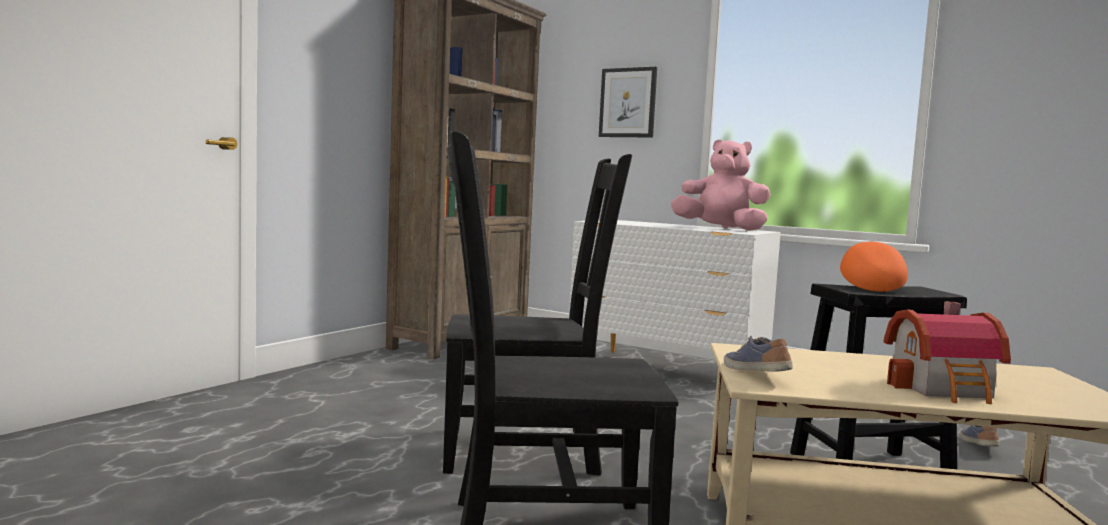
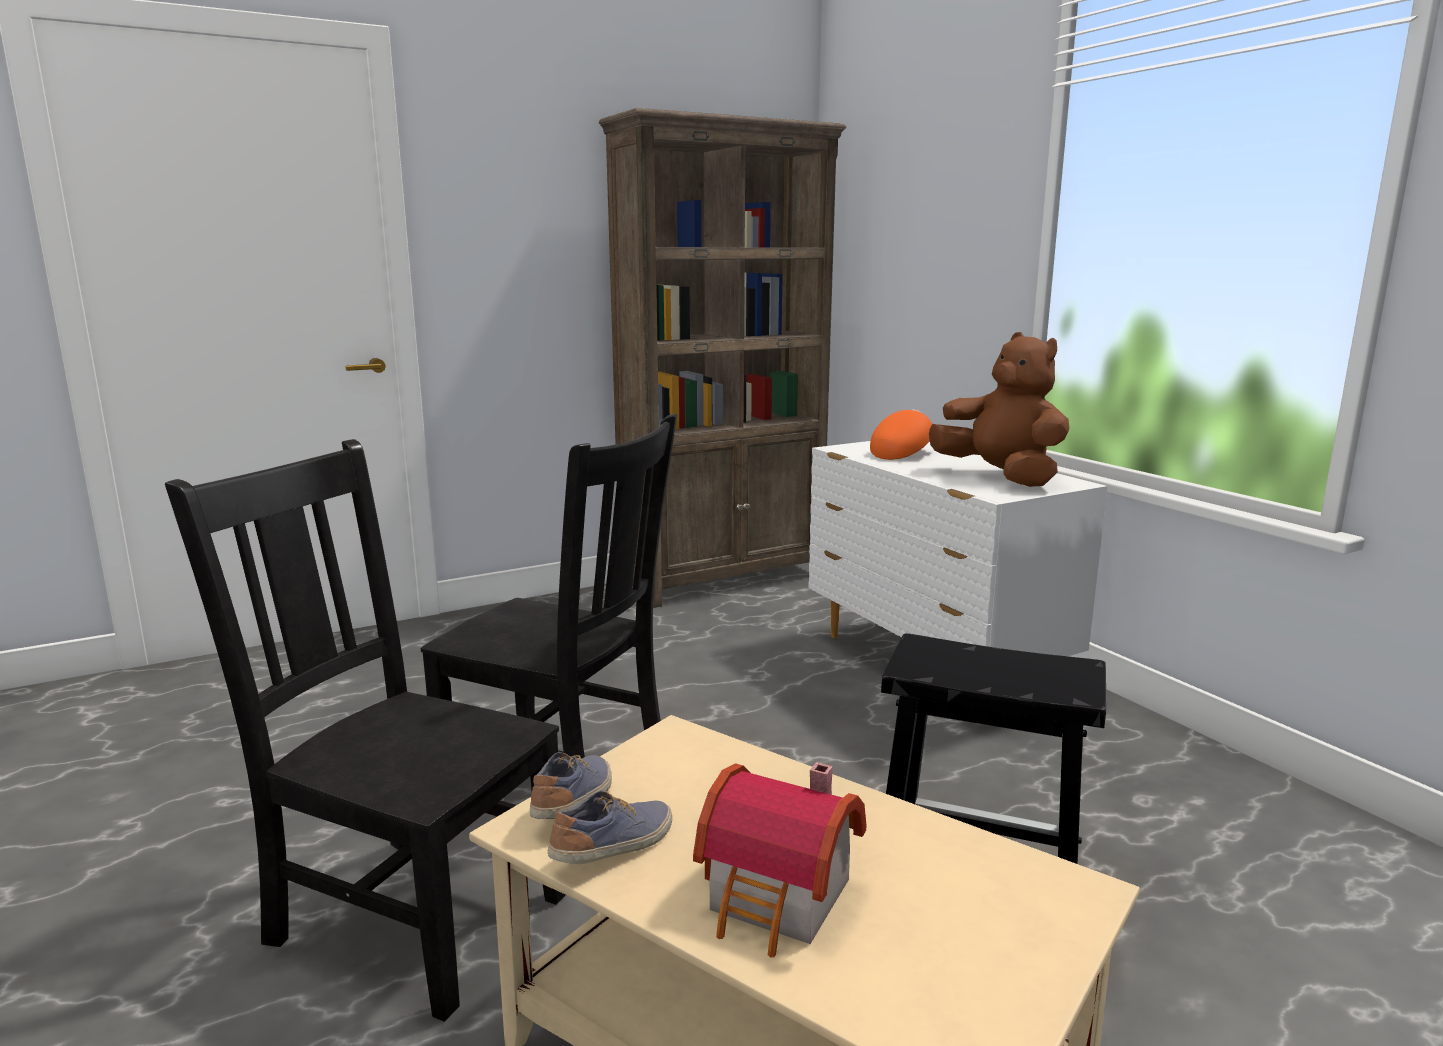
camera: 30 degrees right, 10 degrees up
picture [599,67,657,138] -> none
pink plush toy [671,139,771,231] -> brown plush toy [929,332,1069,487]
orange cap [840,241,908,292] -> orange cap moved to [870,409,932,460]
shoe [959,425,1000,447] -> shoe moved to [548,791,672,864]

